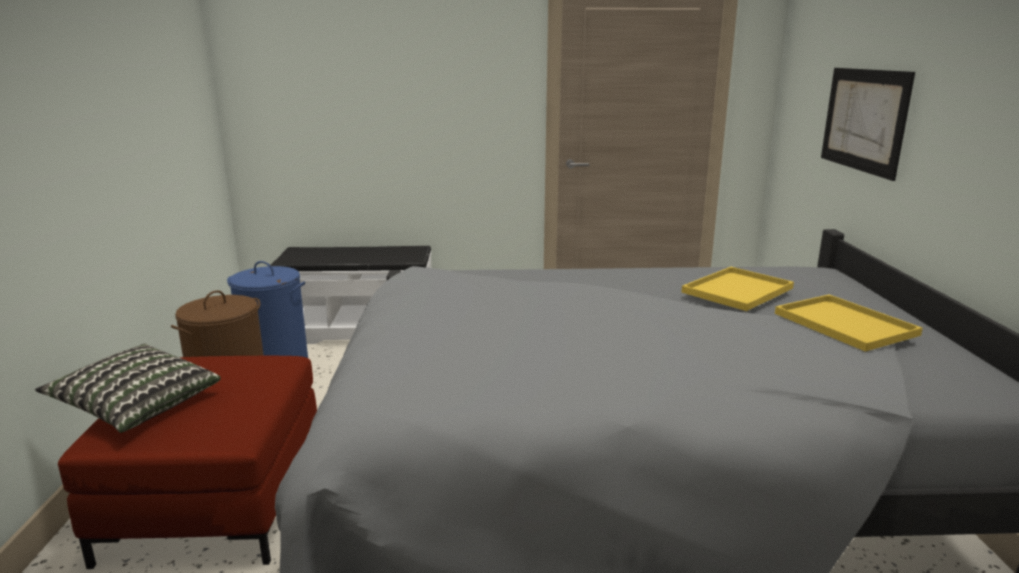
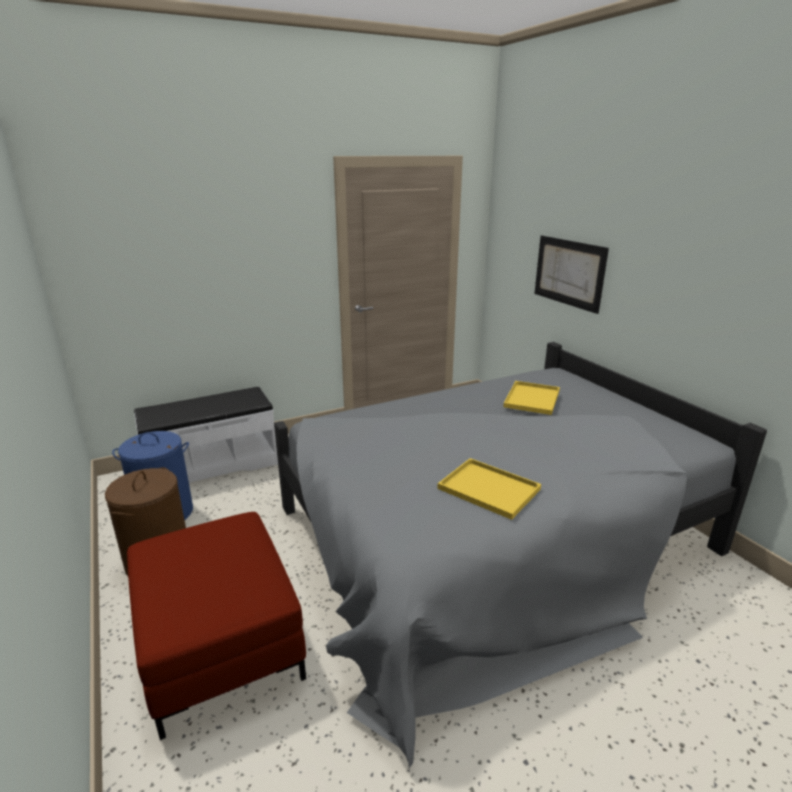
camera: 25 degrees left, 5 degrees up
pillow [35,343,221,433] -> none
yellow tray [775,295,923,352] -> yellow tray moved to [437,458,541,520]

